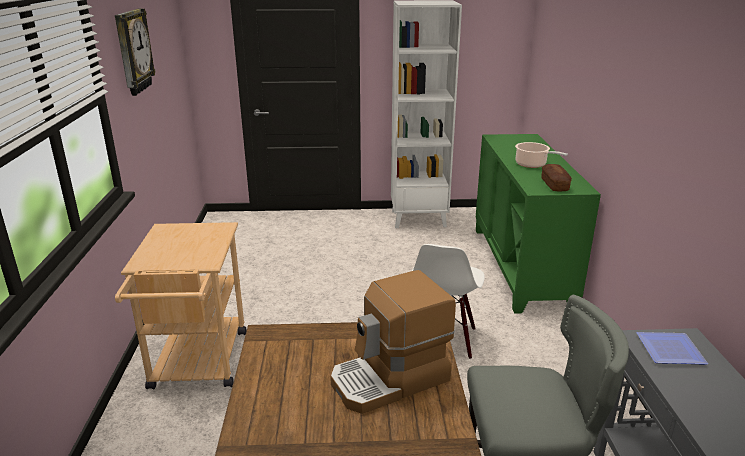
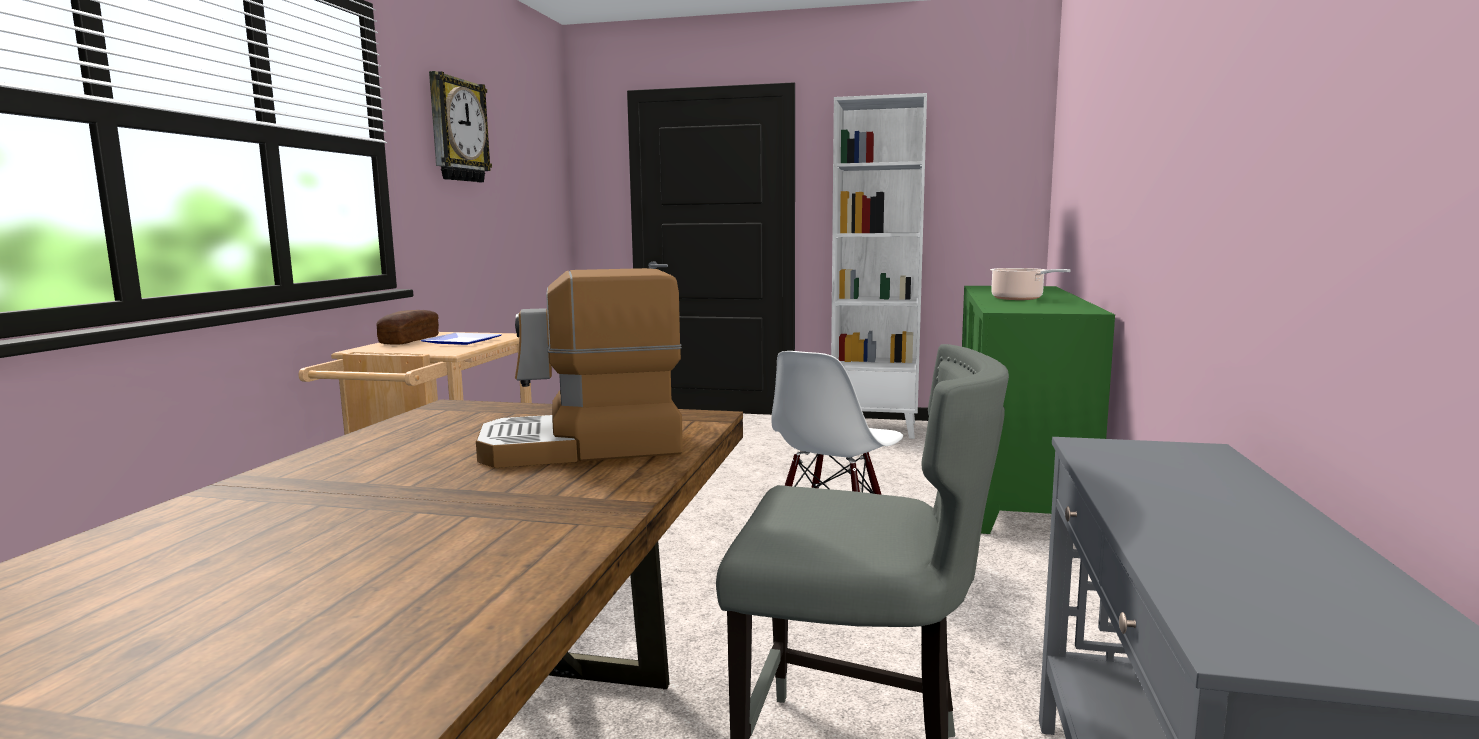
camera: 15 degrees right, 15 degrees down
bread [542,164,572,191] -> bread moved to [376,310,439,345]
plate [636,332,708,365] -> plate moved to [421,333,501,345]

